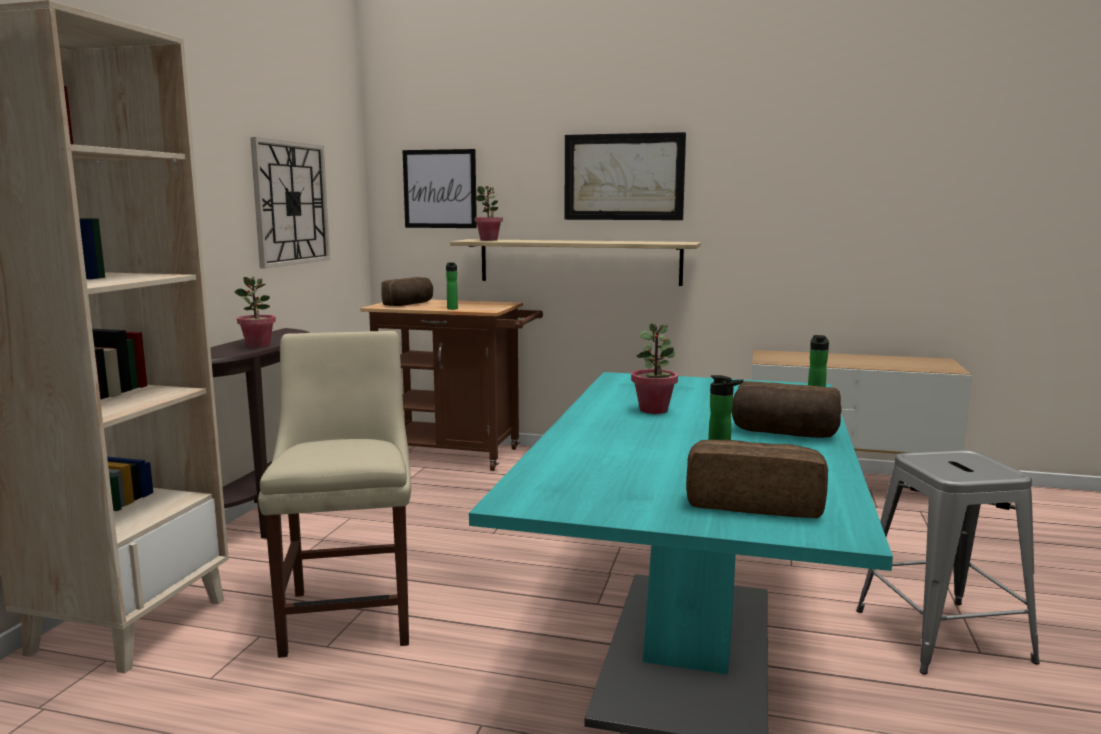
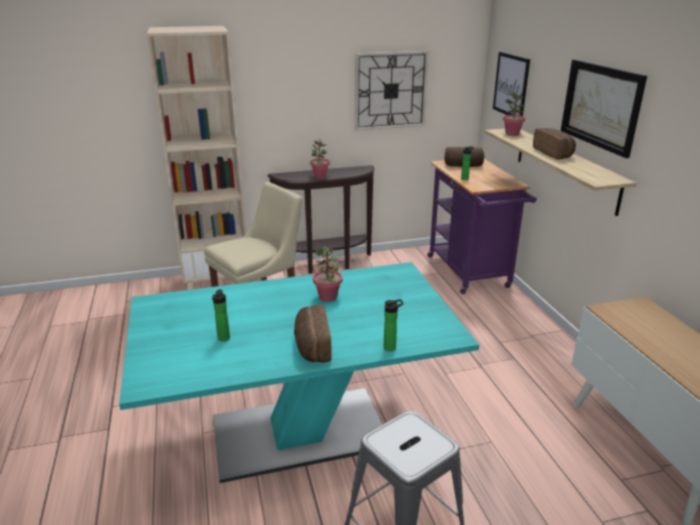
camera: 60 degrees right, 15 degrees up
brown cart [360,299,543,471] -> purple cart [427,159,537,294]
bread [686,440,828,518] -> bread moved to [533,128,576,160]

